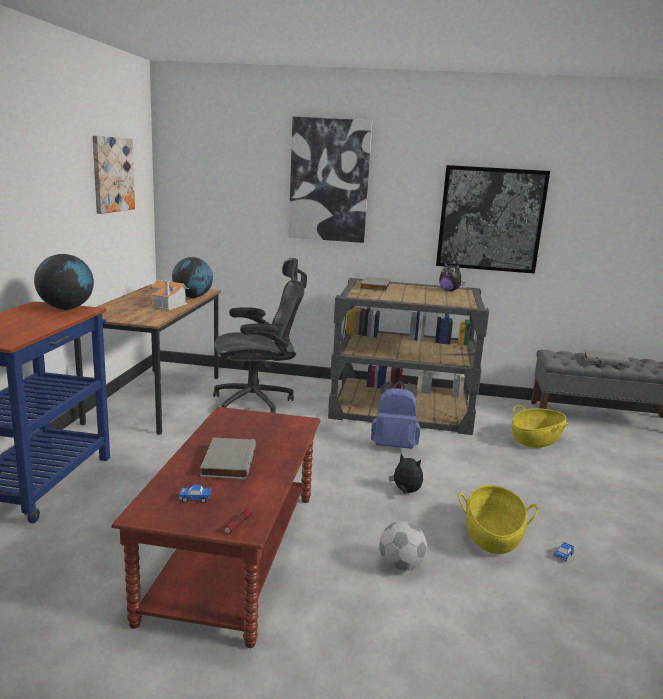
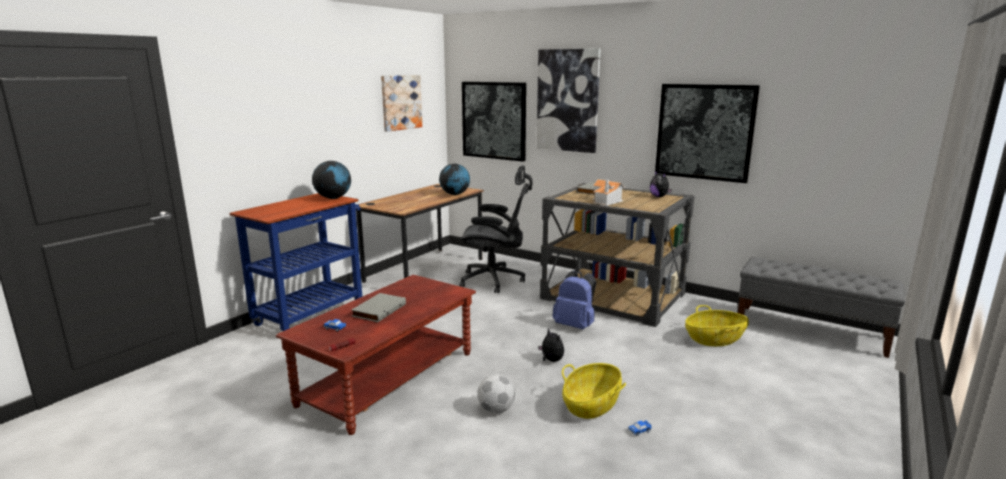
camera: 25 degrees right, 0 degrees up
toy house [151,280,189,310] -> toy house moved to [593,179,626,206]
grey book [583,349,630,368] -> none
none -> picture [462,82,526,162]

